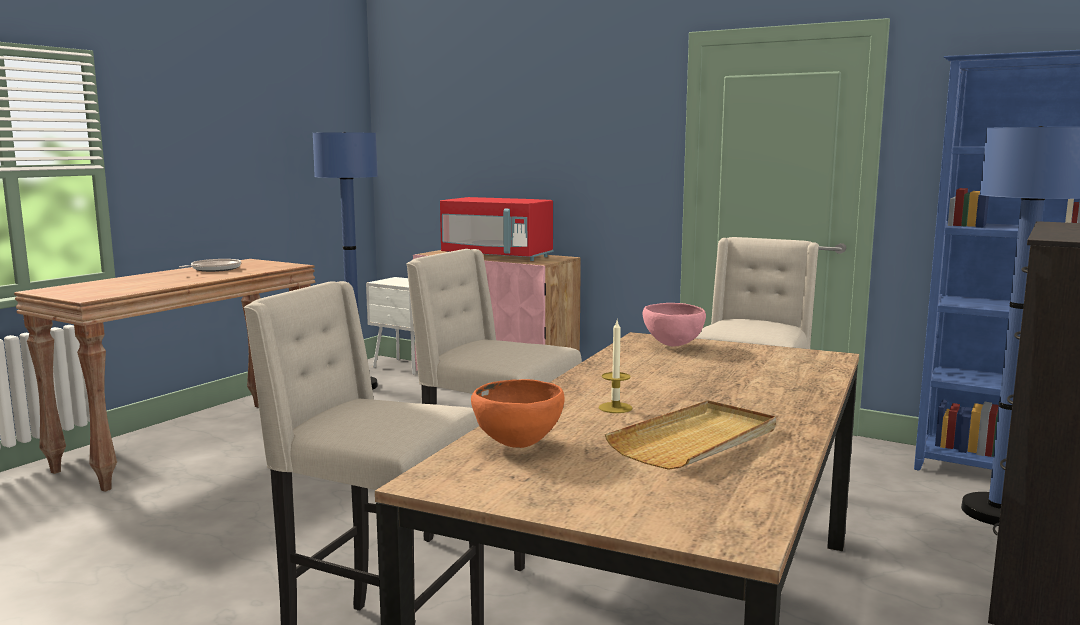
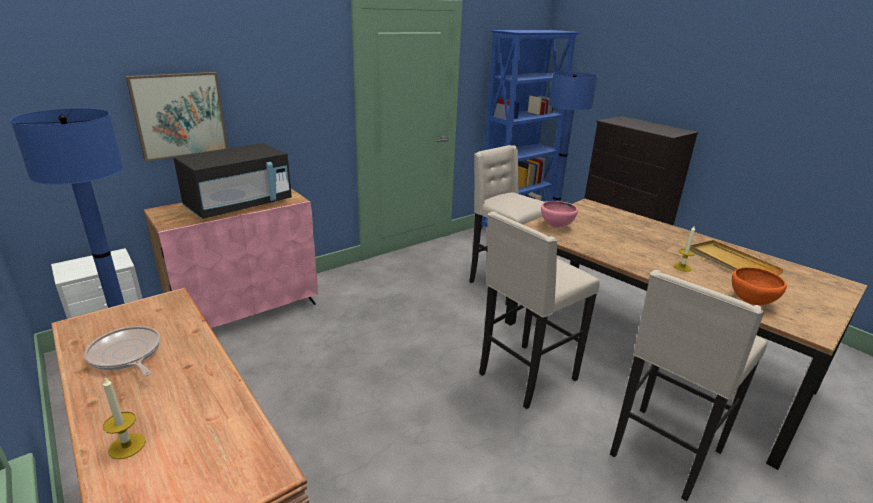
camera: 70 degrees left, 15 degrees up
red microwave [440,197,554,261] -> black microwave [174,143,292,219]
none -> candle [103,378,146,459]
none -> picture [125,72,228,162]

